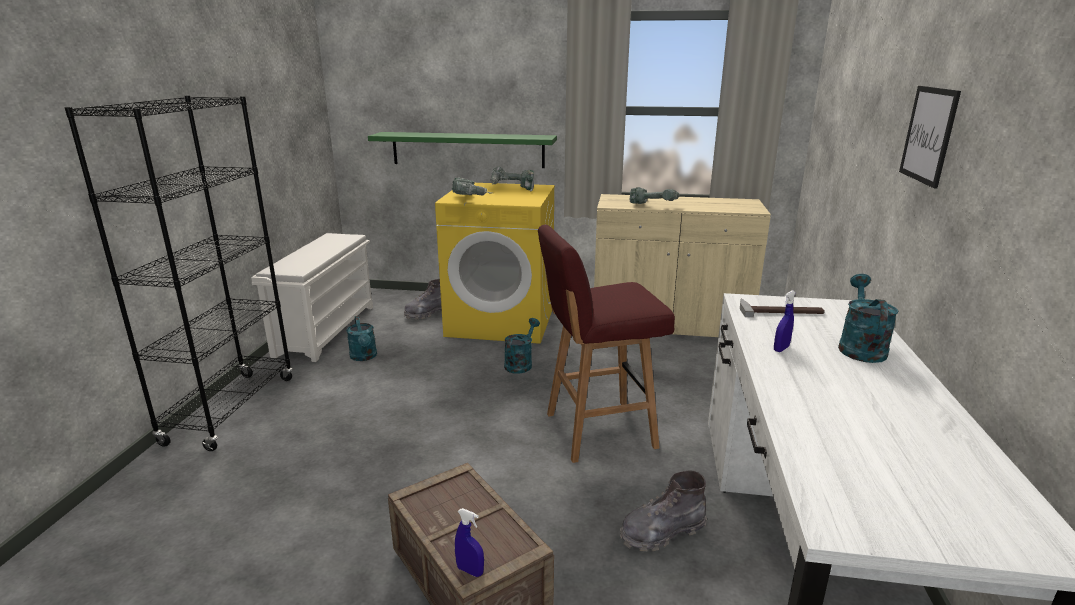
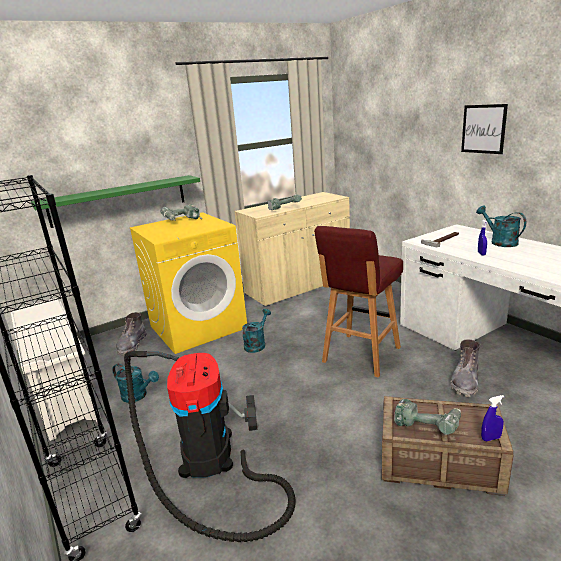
camera: 40 degrees left, 0 degrees up
power drill [452,177,492,195] -> power drill moved to [394,399,461,435]
turquoise watering can [504,318,540,373] -> turquoise watering can turned 45 degrees clockwise [242,309,271,353]
none -> vacuum cleaner [124,351,296,542]

